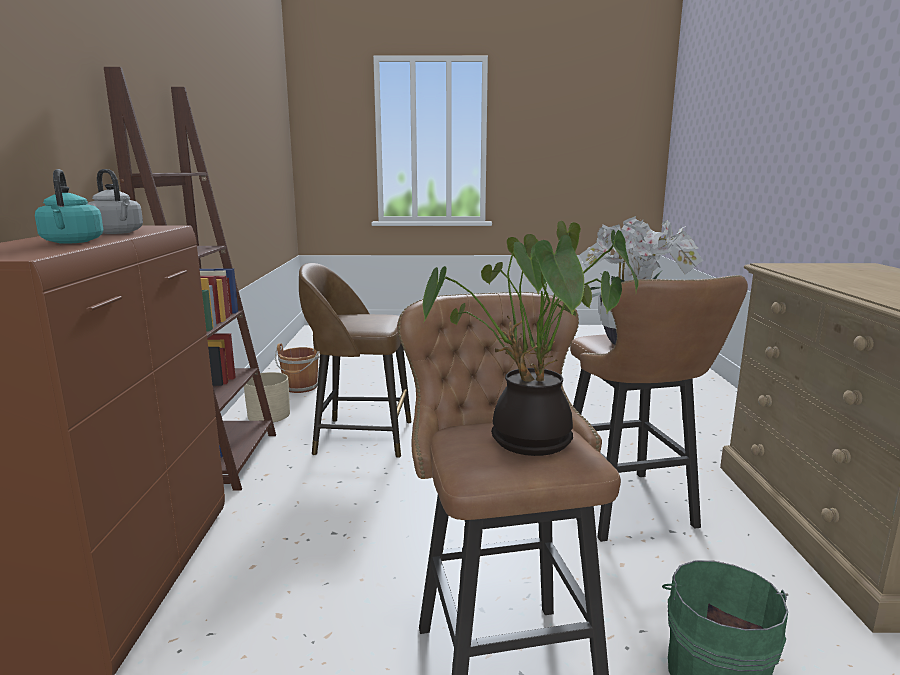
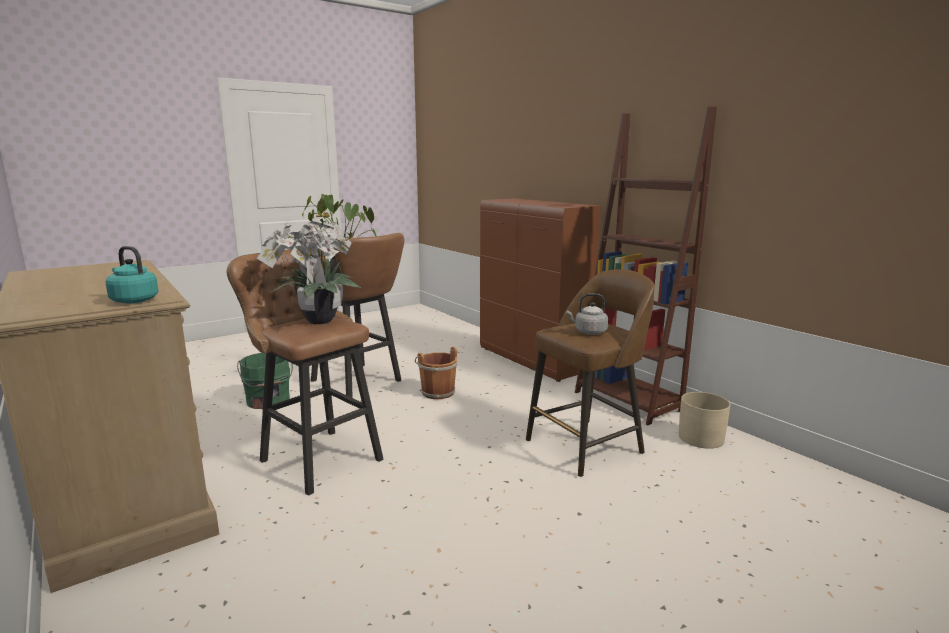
camera: 145 degrees right, 0 degrees up
turquoise kettle [35,169,103,244] -> turquoise kettle moved to [106,246,158,303]
grey kettle [88,169,143,234] -> grey kettle moved to [566,293,608,335]
brown bucket [275,343,320,393] -> brown bucket moved to [415,347,458,399]

